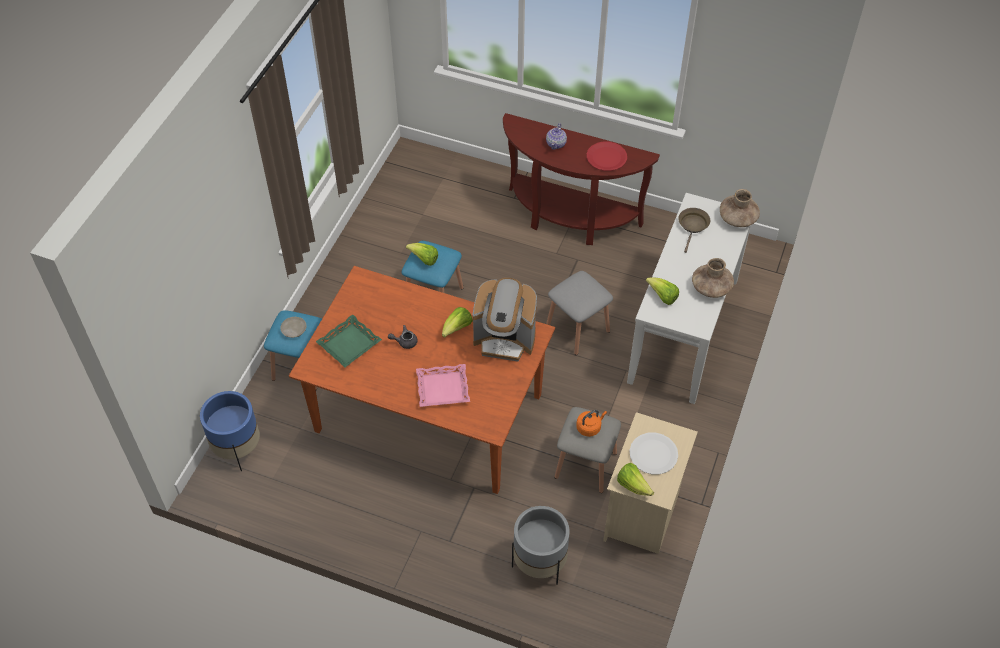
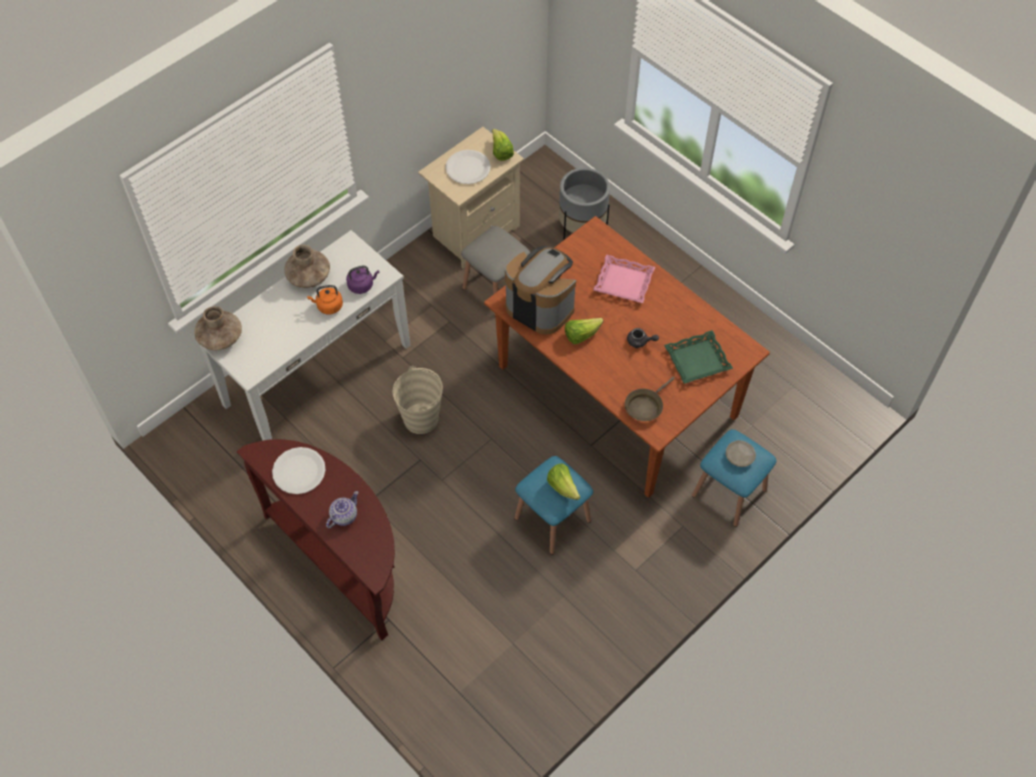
camera: 155 degrees left, 5 degrees up
blue planter [200,391,260,471] -> none
grey stool [546,271,613,355] -> beige bucket [393,366,443,434]
orange kettle [576,410,607,437] -> orange kettle moved to [307,285,343,314]
red plate [587,141,627,171] -> white plate [272,447,326,494]
lettuce [646,277,679,305] -> purple kettle [346,265,380,294]
brown frying pan [678,208,710,253] -> brown frying pan moved to [625,377,675,421]

